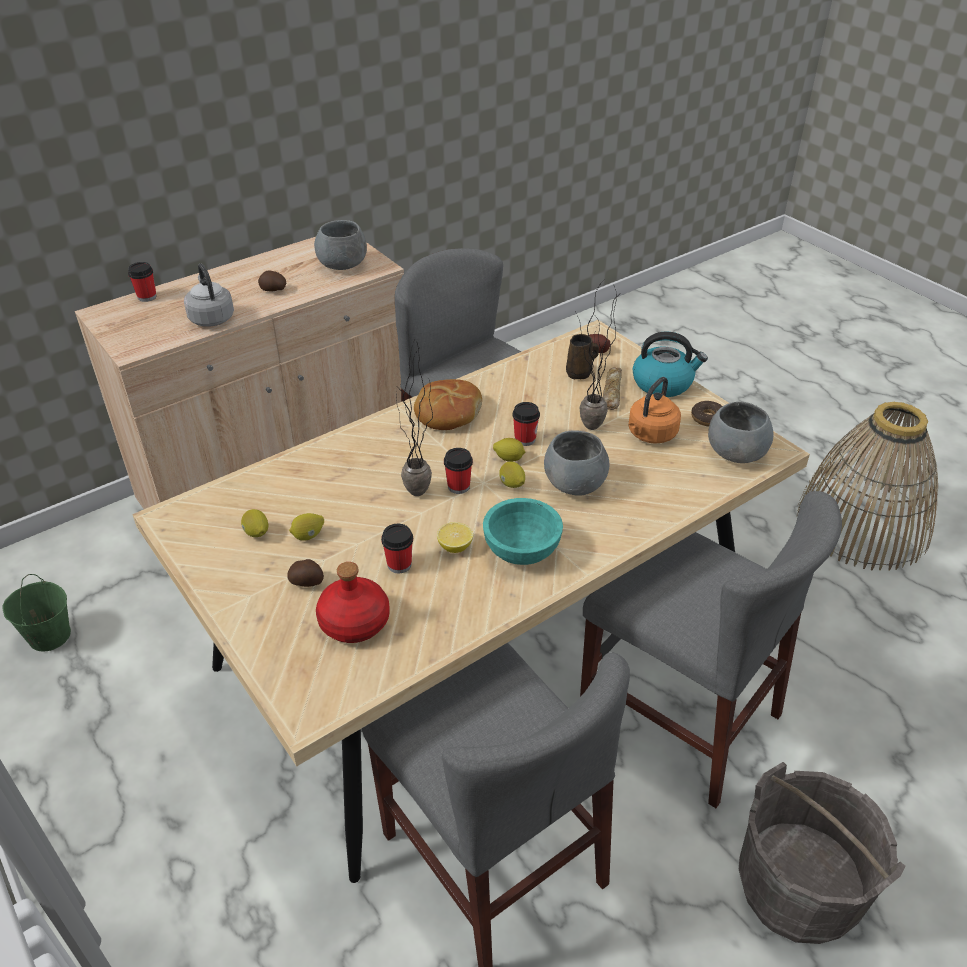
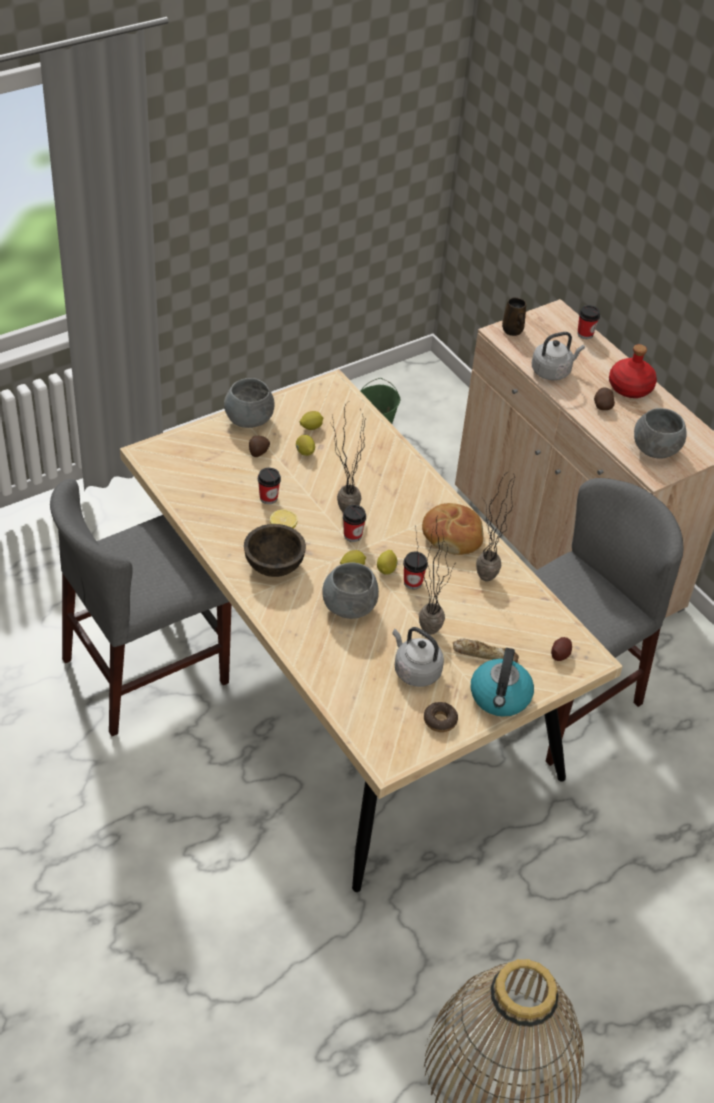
camera: 90 degrees right, 5 degrees up
red bottle [316,562,390,643] -> red bottle moved to [609,344,657,398]
turquoise bowl [483,498,563,565] -> brown bowl [244,524,306,577]
brown mug [566,334,599,379] -> brown mug moved to [502,297,526,336]
grey chair [580,491,842,808] -> none
orange kettle [628,377,681,444] -> grey kettle [392,627,444,687]
grey bowl [708,401,774,463] -> grey bowl moved to [224,378,275,428]
grey bucket [739,762,905,944] -> none
none -> potted plant [476,476,514,581]

